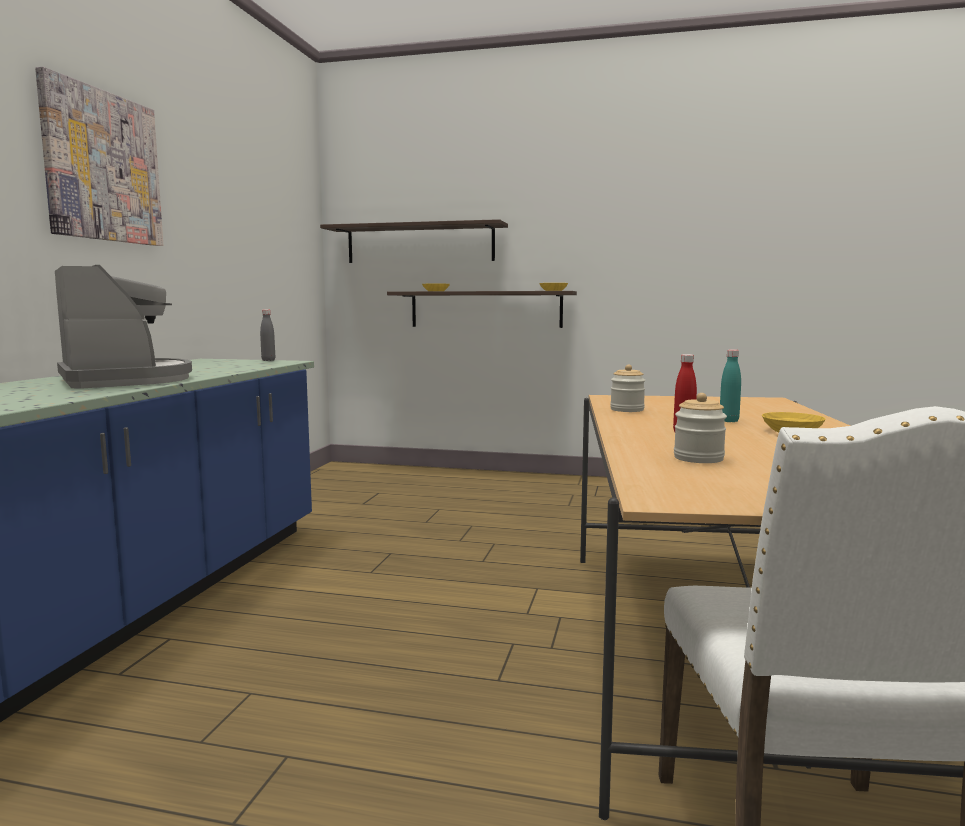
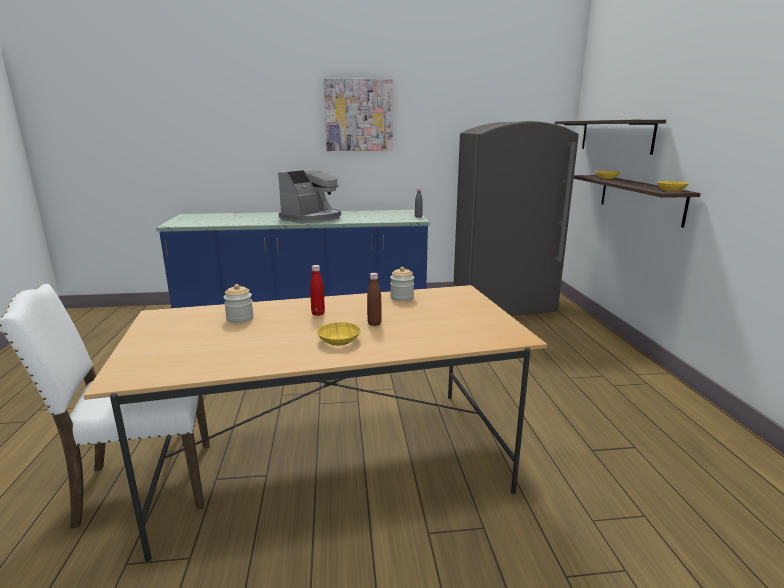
camera: 70 degrees right, 10 degrees up
turquoise bottle [720,349,741,422] -> brown bottle [367,273,382,326]
none -> grey fridge [453,121,579,316]

